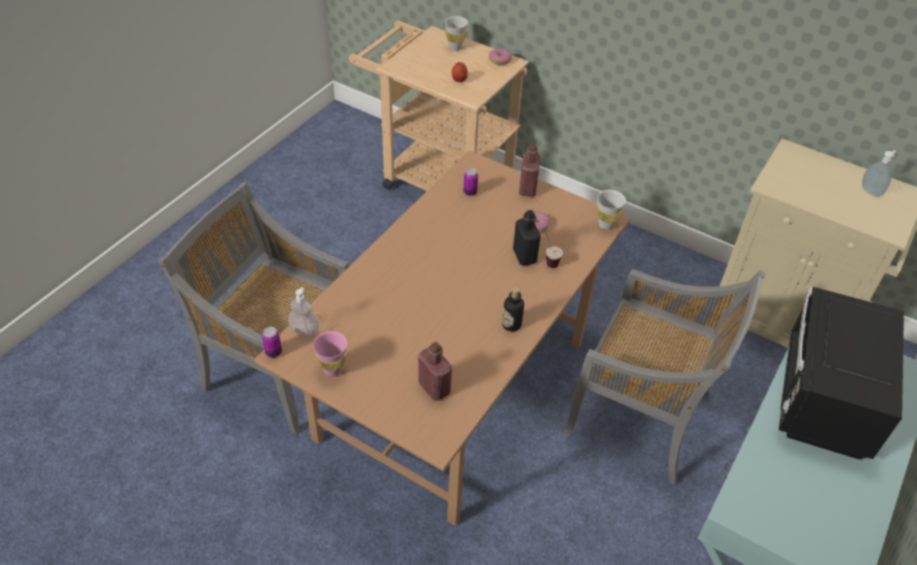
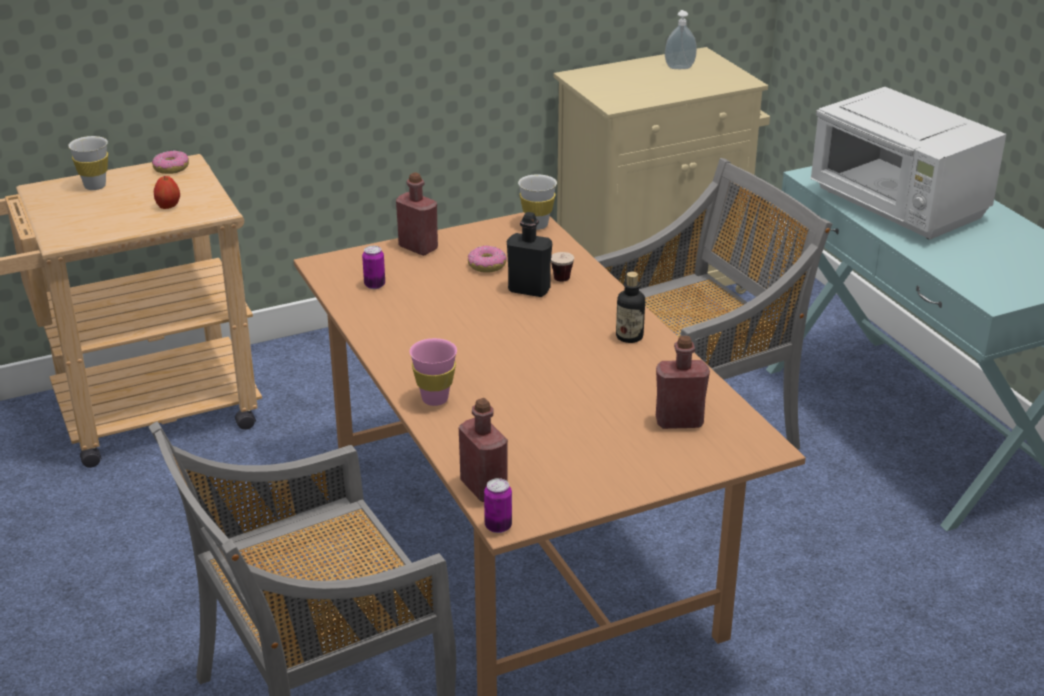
camera: 55 degrees left, 15 degrees down
soap dispenser [288,287,319,336] -> red bottle [459,398,508,502]
pink cup [313,331,347,377] -> pink cup moved to [410,338,457,406]
black microwave [779,287,904,459] -> white microwave [810,87,1006,240]

